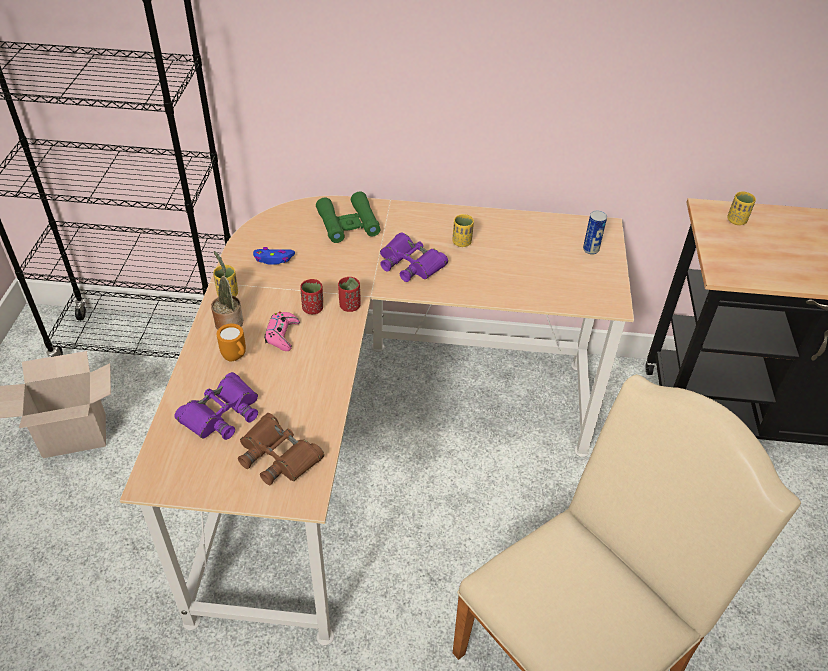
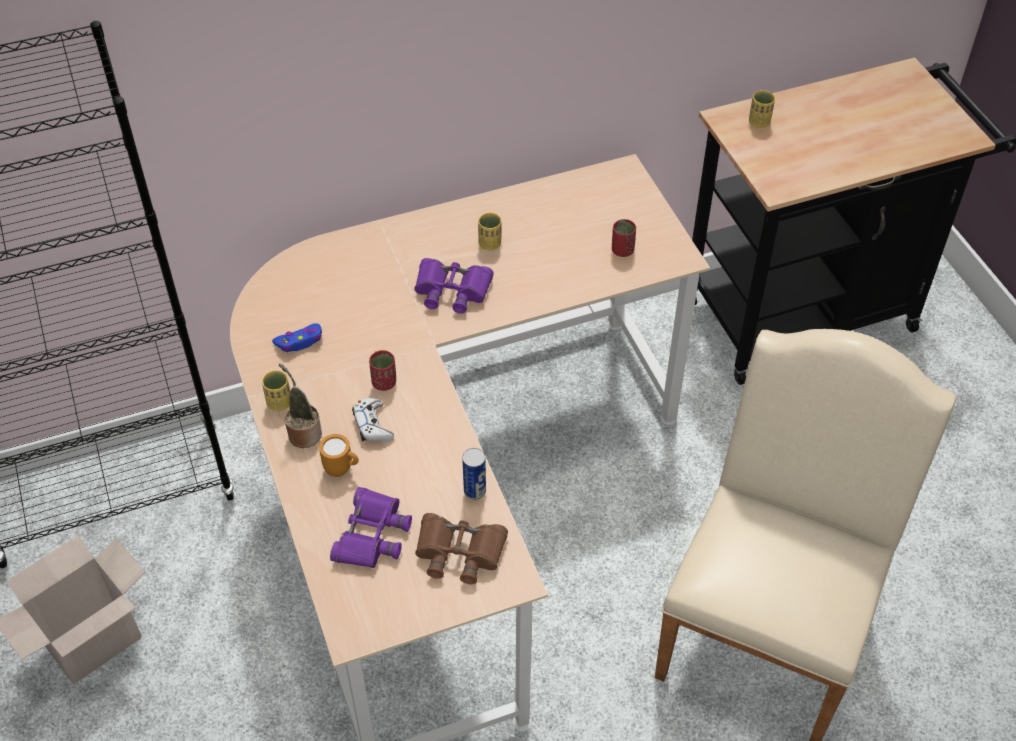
camera: 25 degrees left, 5 degrees up
pink game controller [264,311,300,351] -> white game controller [352,398,394,442]
green binoculars [316,192,381,243] -> none
red cup [338,277,361,312] -> red cup moved to [612,219,636,257]
can [583,211,607,254] -> can moved to [462,448,486,500]

